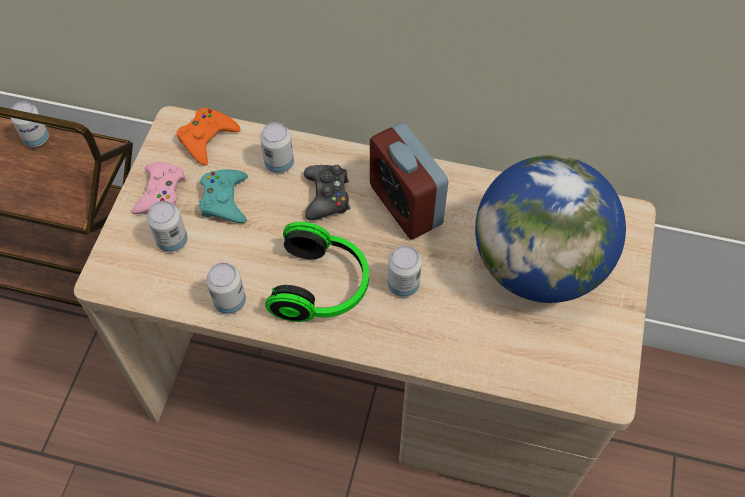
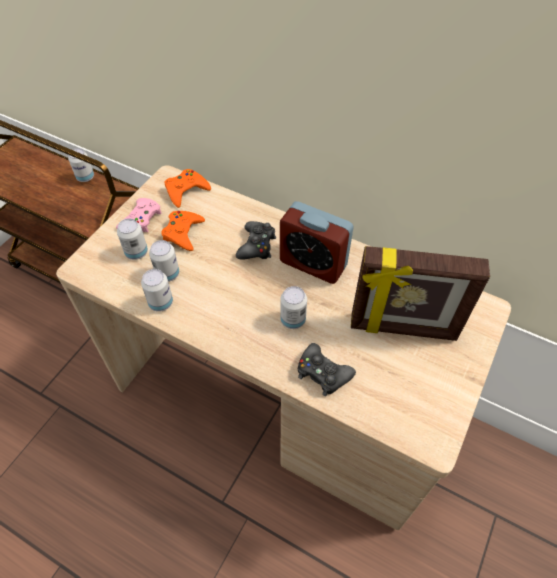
camera: 15 degrees right, 5 degrees down
turquoise game controller [199,169,248,223] -> orange game controller [162,211,205,251]
can [260,122,294,173] -> can moved to [149,240,179,282]
headphones [265,222,369,322] -> none
alarm clock [370,122,448,239] -> alarm clock turned 45 degrees counterclockwise [280,201,354,284]
globe [475,155,626,303] -> picture frame [351,246,490,341]
none -> black game controller [298,343,356,396]

